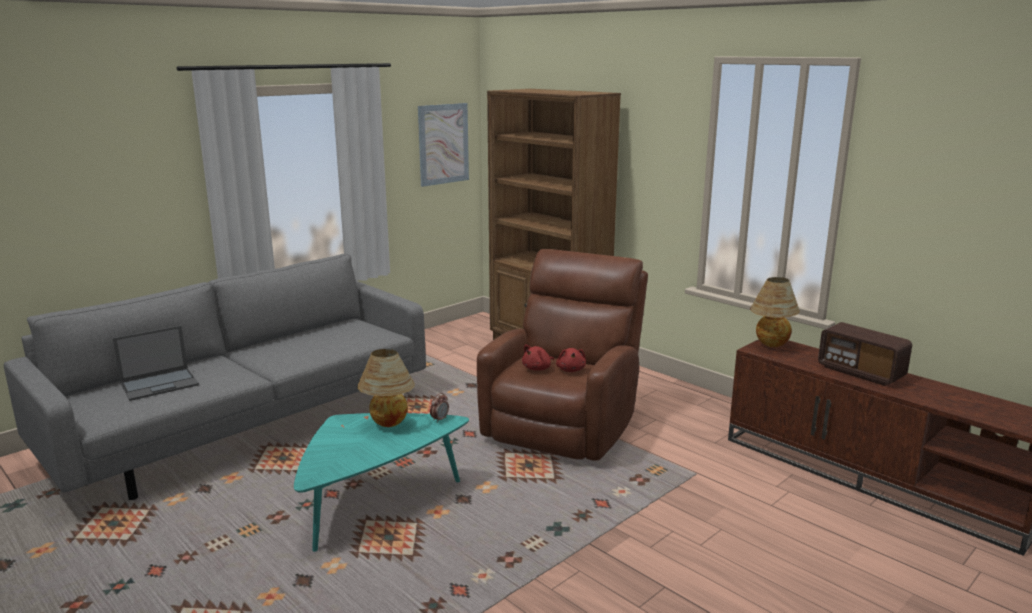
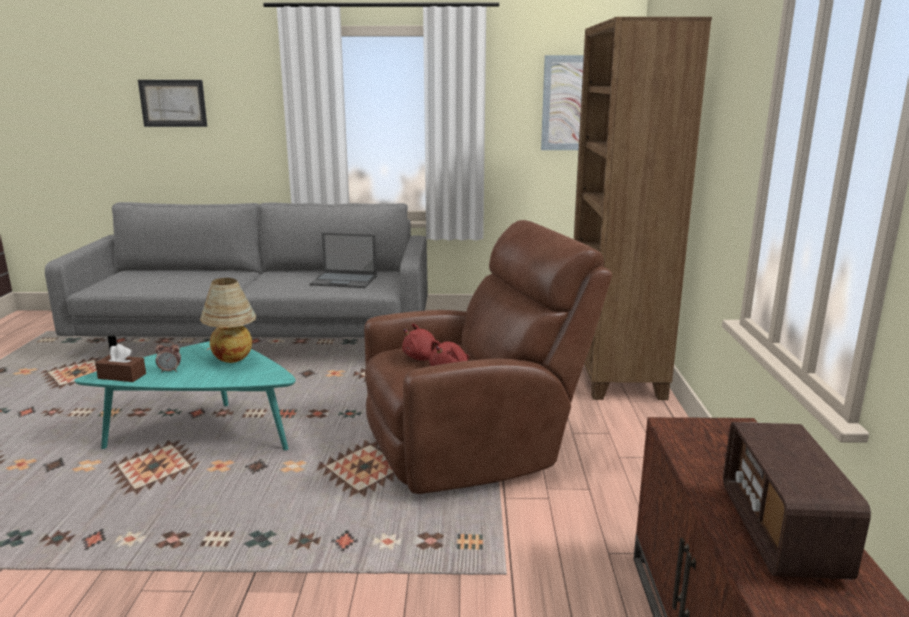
camera: 45 degrees right, 0 degrees up
laptop [113,325,199,401] -> laptop moved to [310,232,377,288]
alarm clock [430,393,449,423] -> alarm clock moved to [155,341,181,373]
table lamp [750,277,800,347] -> none
none -> brown tissue box [95,344,146,382]
none -> picture [138,80,207,127]

